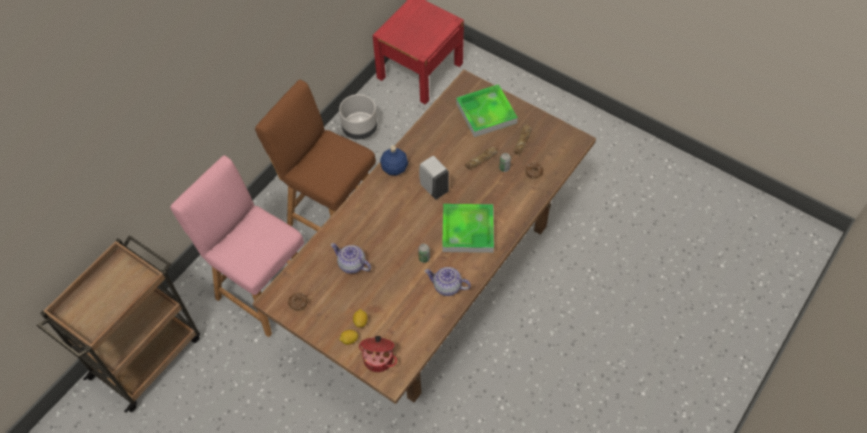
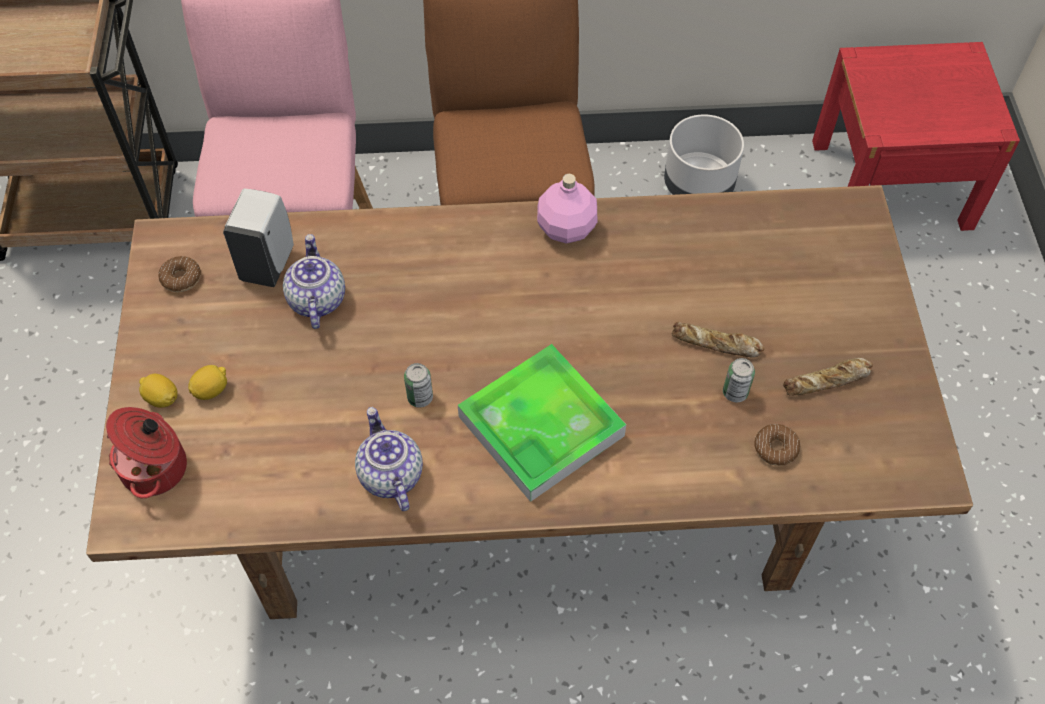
camera: 50 degrees right, 0 degrees up
blue bottle [380,146,408,176] -> pink bottle [537,174,597,244]
white soap dispenser [419,156,449,200] -> white soap dispenser moved to [223,189,294,287]
tray [456,84,518,137] -> none

